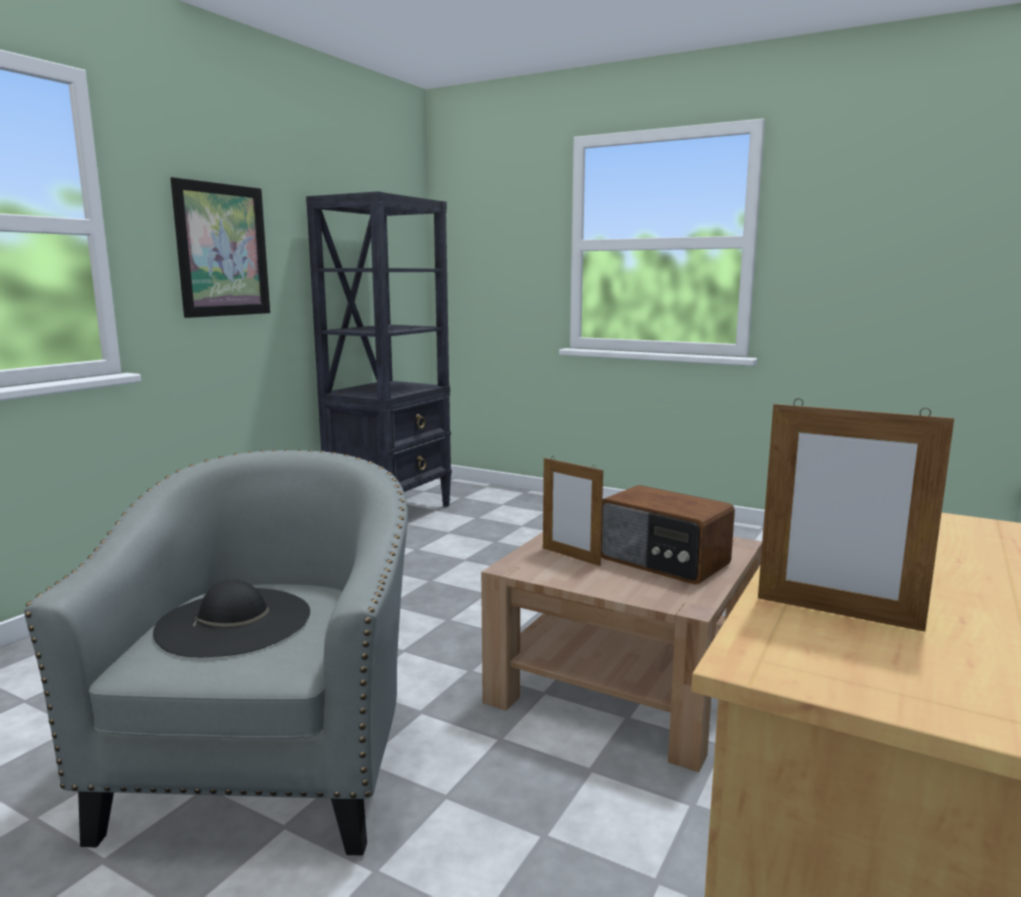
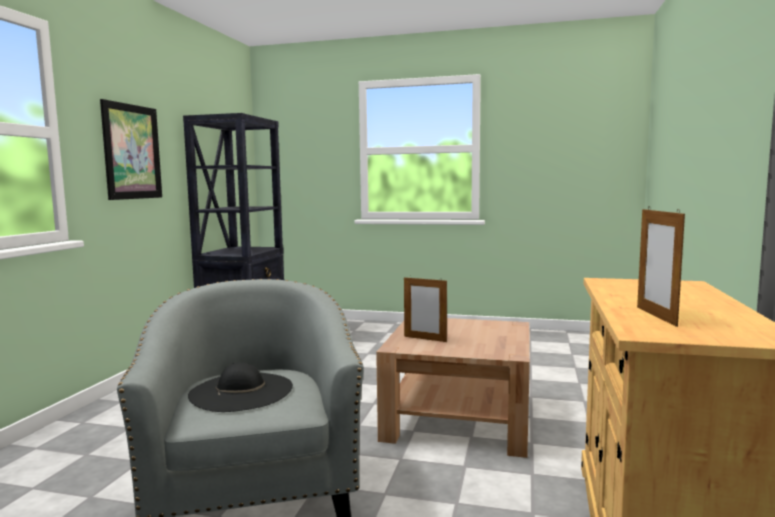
camera: 15 degrees left, 5 degrees down
radio [601,485,735,585] -> none
picture frame [758,398,954,632] -> picture frame turned 75 degrees clockwise [637,206,685,327]

